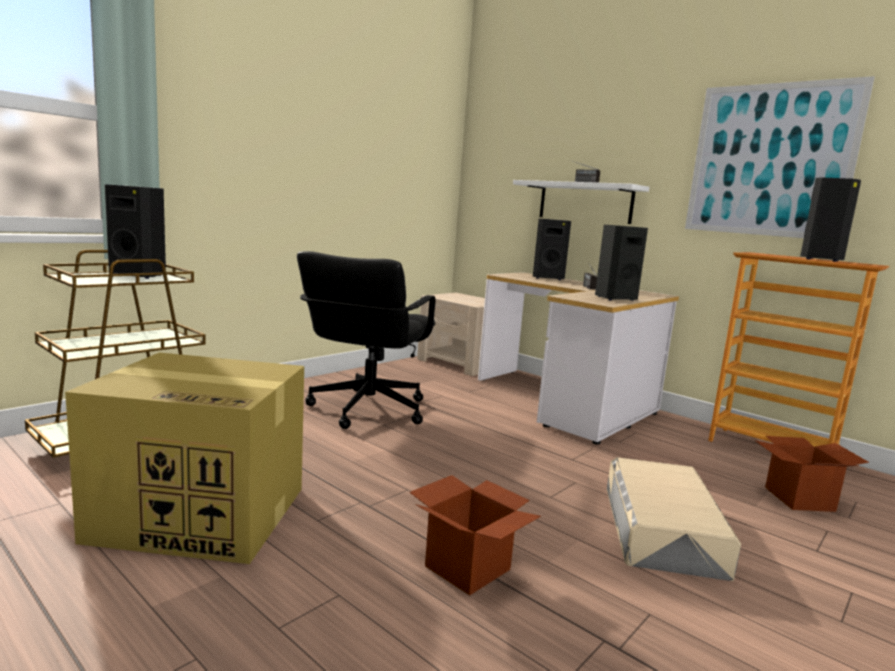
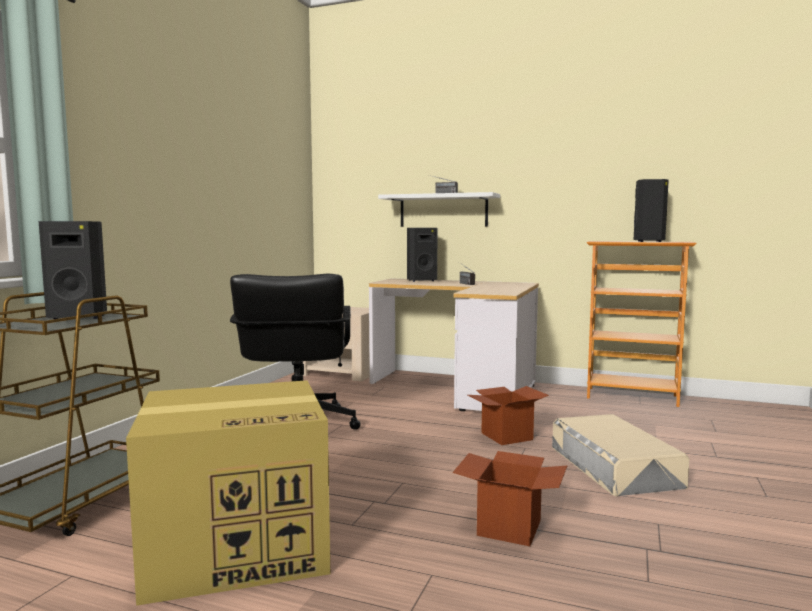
camera: 20 degrees left, 5 degrees down
black speaker [595,225,648,301] -> none
picture [685,76,875,238] -> none
cardboard box [754,436,869,512] -> cardboard box moved to [468,386,549,445]

